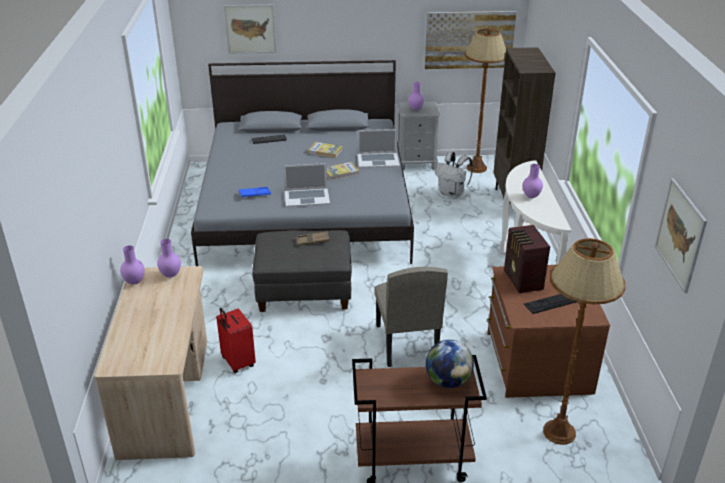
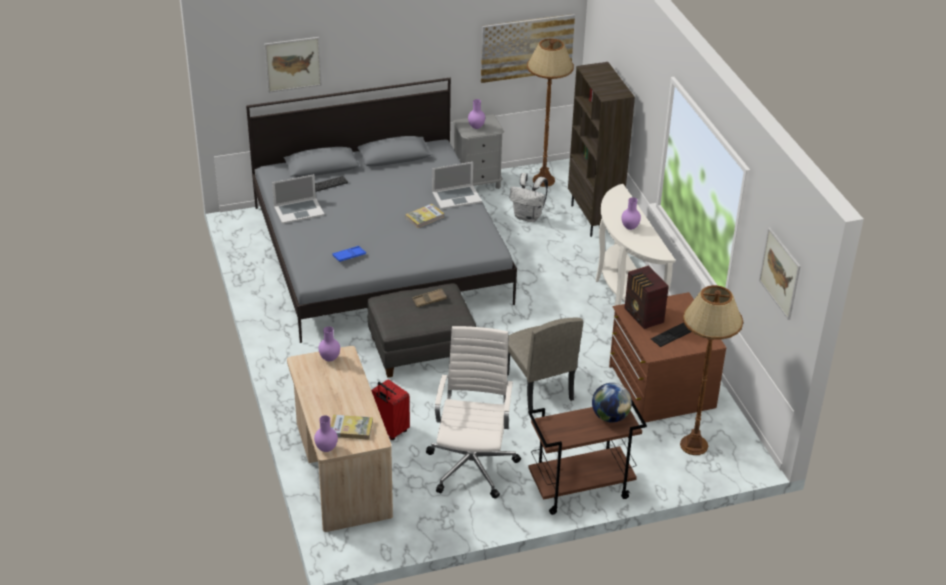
camera: 15 degrees left, 5 degrees up
purple vase [120,245,145,285] -> purple vase moved to [314,415,338,452]
laptop [283,163,330,207] -> laptop moved to [272,174,324,224]
book [308,142,343,158] -> book moved to [331,415,373,440]
none -> white office chair [426,326,521,498]

